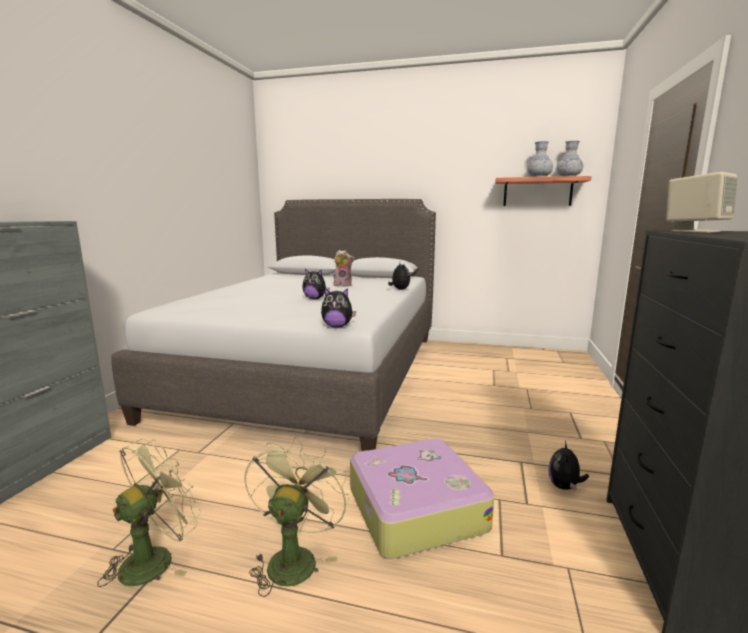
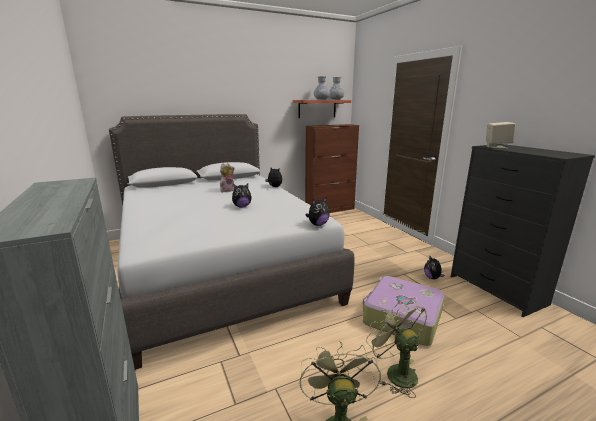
camera: 40 degrees left, 5 degrees up
none -> brown cabinet [305,124,359,213]

